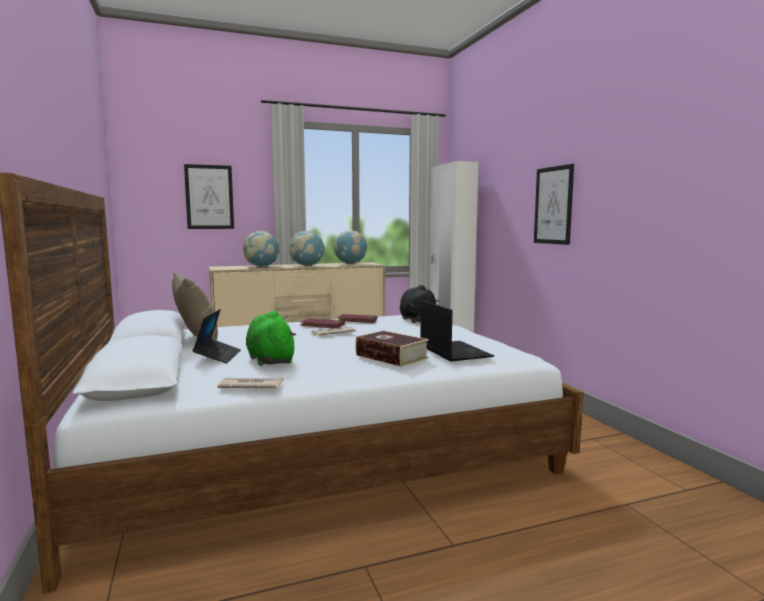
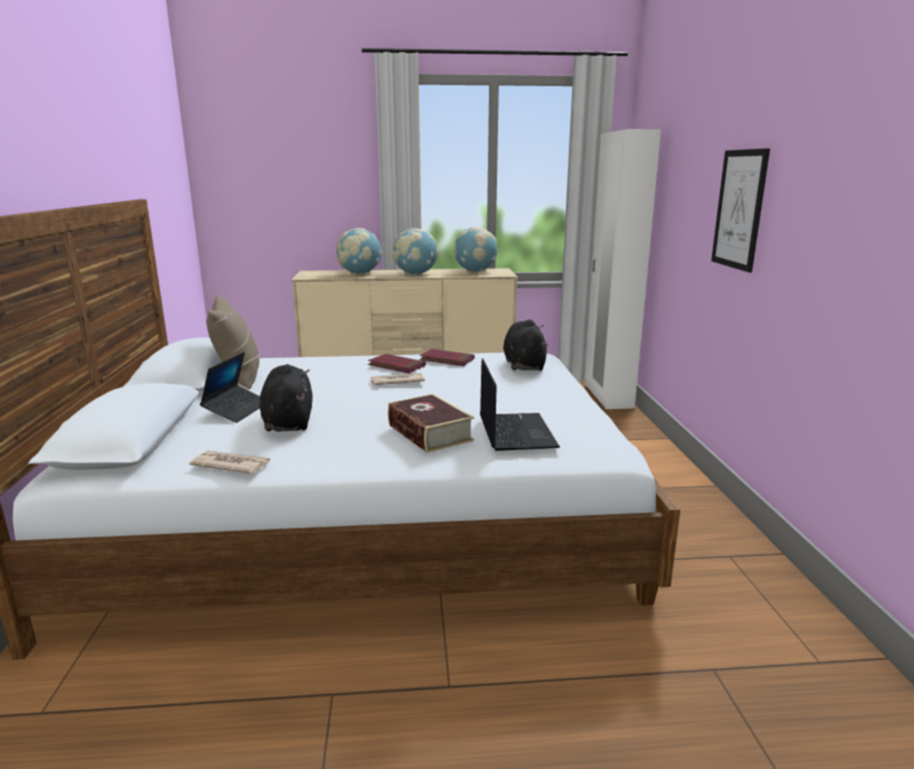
camera: 15 degrees right, 10 degrees up
picture [184,164,234,229] -> none
green plush toy [246,311,296,366] -> black plush toy [259,364,313,432]

